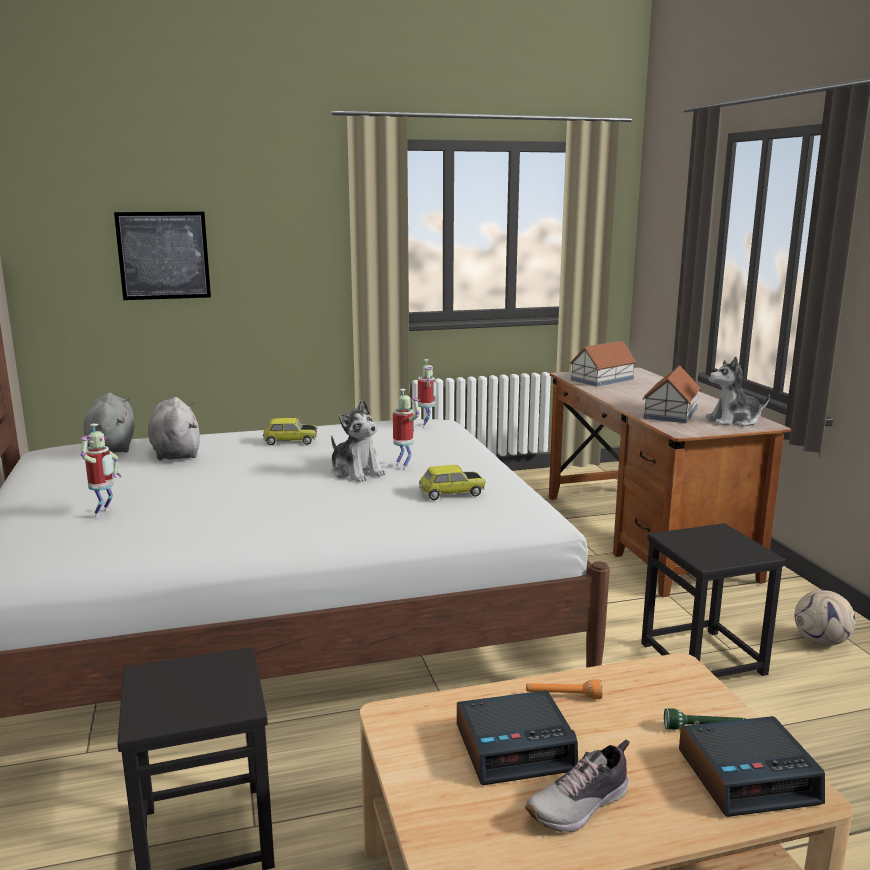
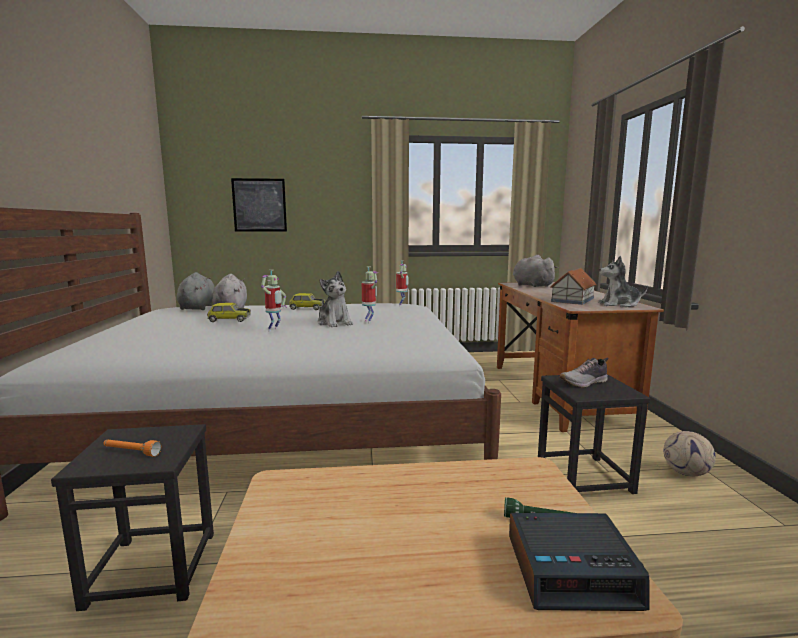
camera: 10 degrees right, 5 degrees down
toy robot [81,424,121,517] -> toy robot moved to [261,270,287,332]
toy car [419,465,486,500] -> toy car moved to [207,303,251,322]
alarm clock [457,690,578,785] -> none
shoe [525,740,630,832] -> shoe moved to [559,358,608,388]
orange flashlight [526,679,603,699] -> orange flashlight moved to [103,440,161,456]
toy house [570,341,637,387] -> grey plush toy [513,255,558,287]

